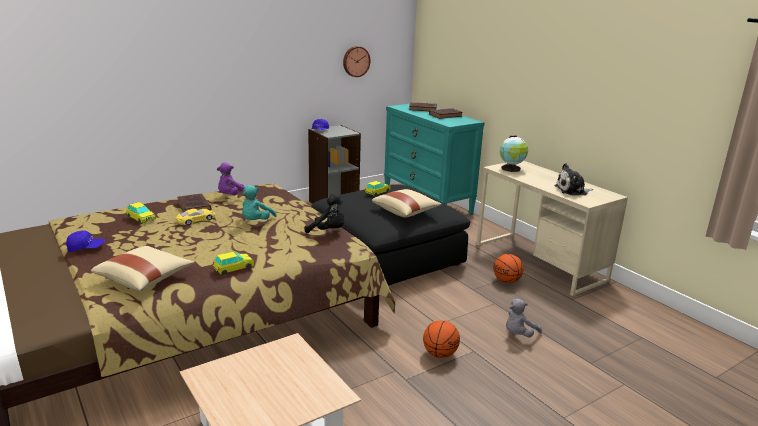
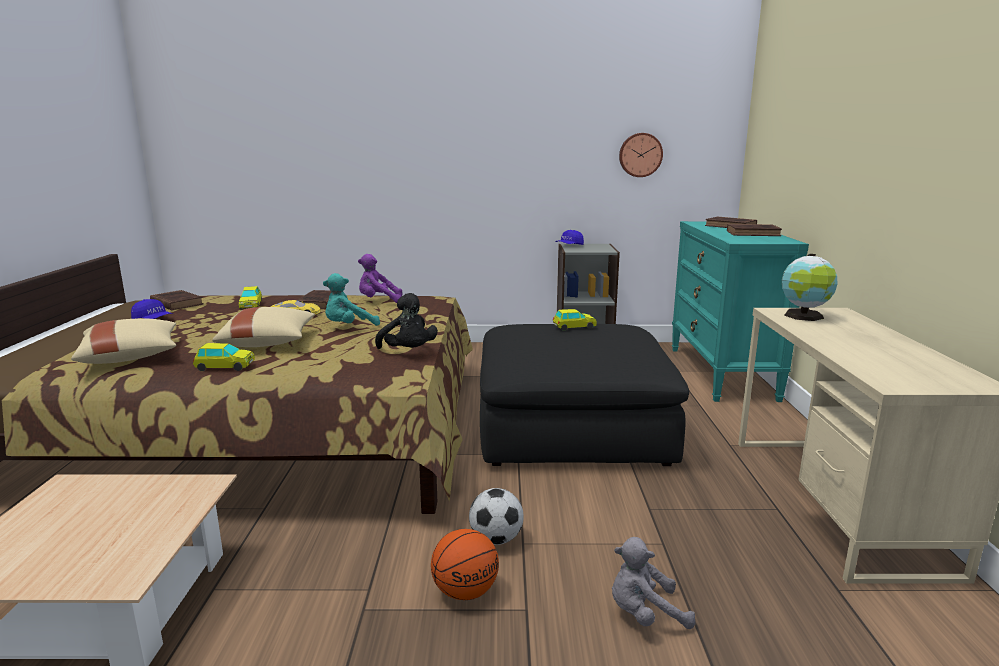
camera: 35 degrees right, 5 degrees down
beige pillow [372,189,442,217] -> beige pillow moved to [212,307,315,347]
basketball [493,254,524,283] -> none
plush toy [554,163,593,195] -> none
none -> brown book [150,290,204,310]
none -> football [469,488,524,545]

